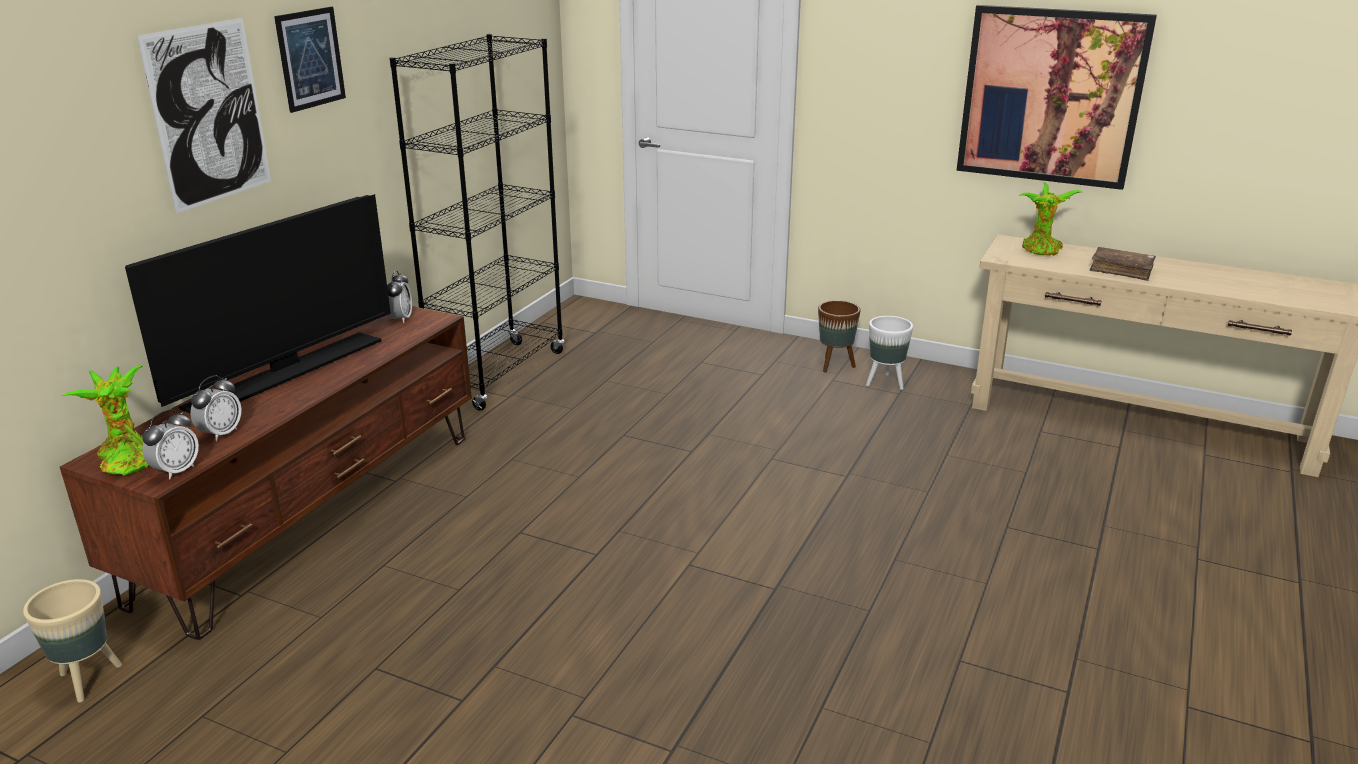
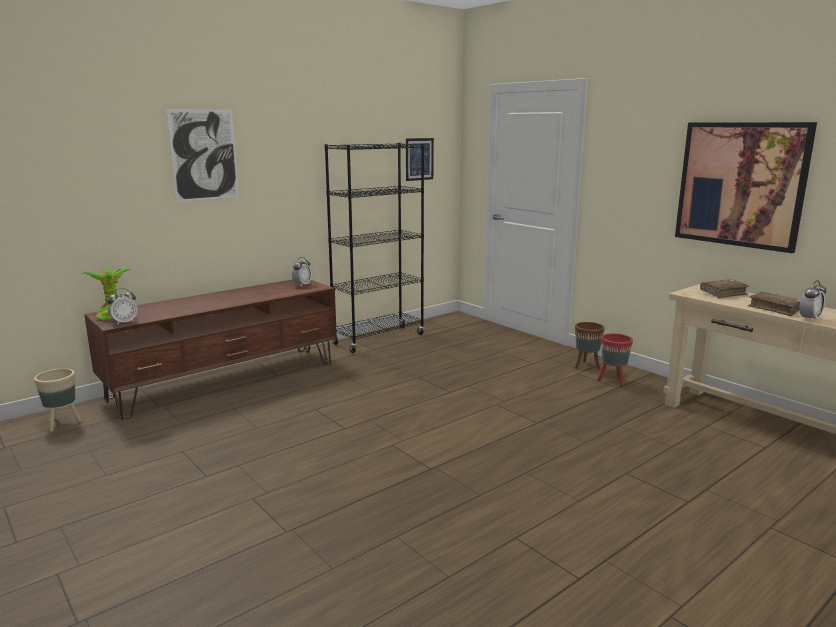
camera: 25 degrees right, 10 degrees down
television [125,194,391,413] -> none
alarm clock [190,375,242,441] -> alarm clock moved to [800,281,826,322]
picture [274,7,346,113] -> picture moved to [406,138,434,181]
white planter [866,316,913,390] -> red planter [598,333,633,386]
potted plant [1020,182,1082,256] -> brown book [700,279,750,298]

